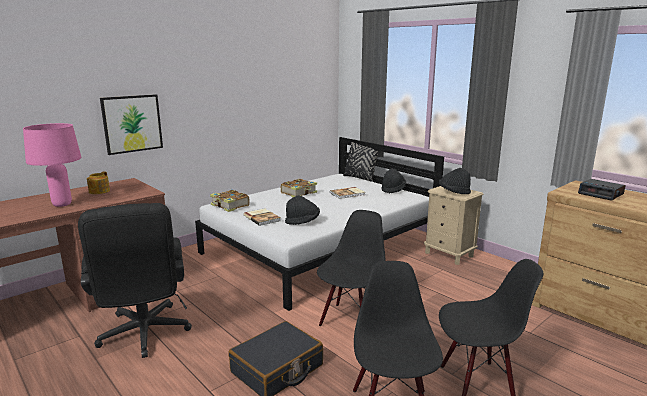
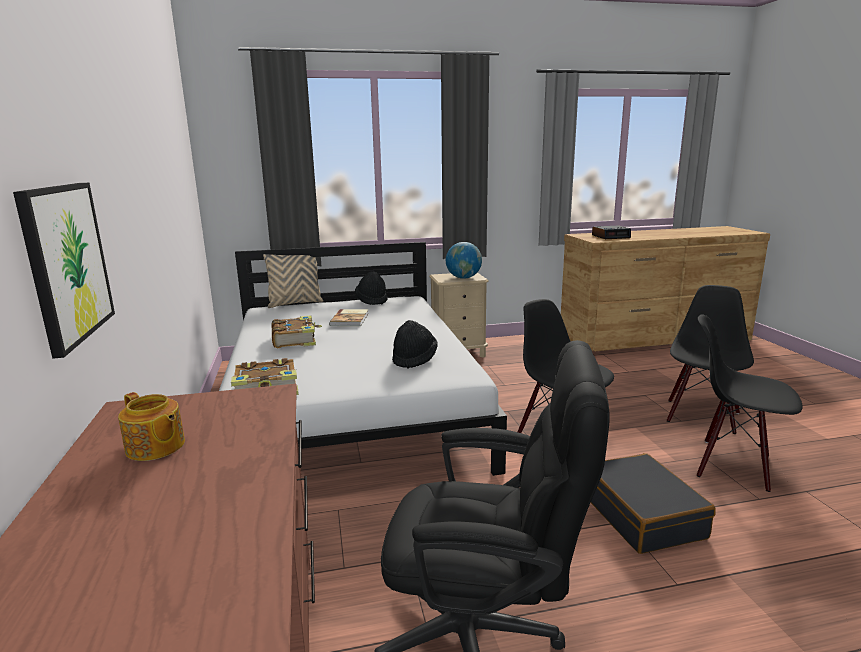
camera: 60 degrees left, 0 degrees up
pink table lamp [23,123,82,207] -> none
book [243,208,281,226] -> none
black pillow [343,142,378,182] -> beige pillow [263,254,323,308]
black hat [439,168,471,194] -> globe [446,242,482,279]

